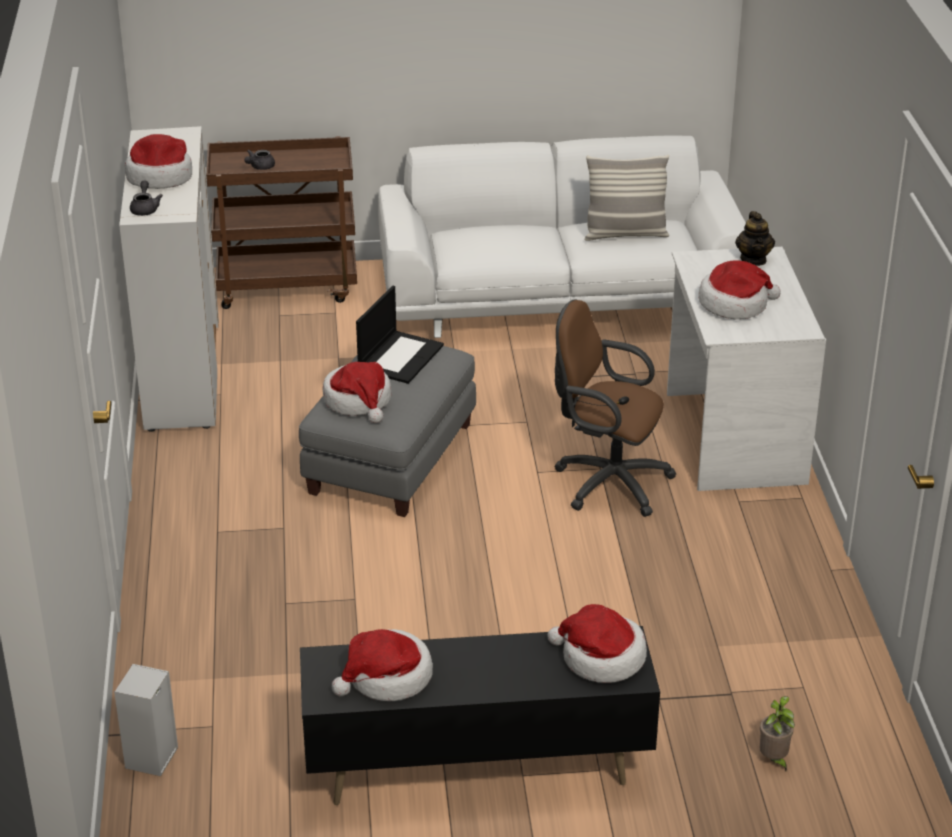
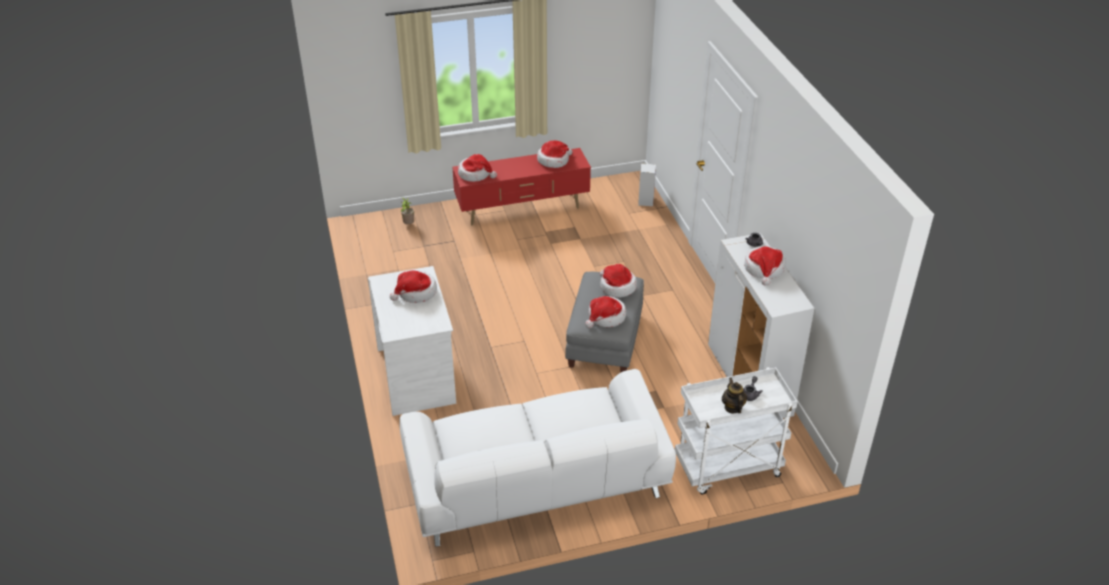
camera: 170 degrees right, 5 degrees up
brown cart [206,136,357,309] -> white cart [675,367,798,495]
black tv stand [300,626,660,805] -> red tv stand [452,148,591,225]
laptop [356,286,444,384] -> hat [585,296,626,328]
brown office chair [555,299,676,517] -> none
pillow [585,155,669,241] -> none
teapot [735,211,775,266] -> teapot moved to [722,377,747,414]

